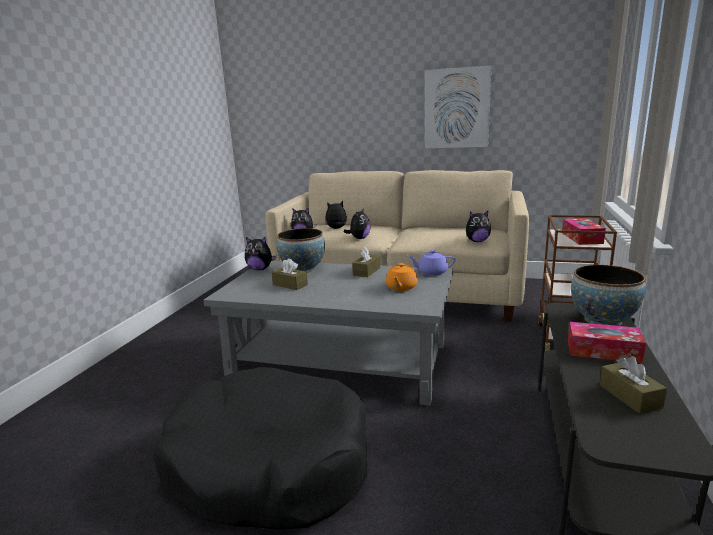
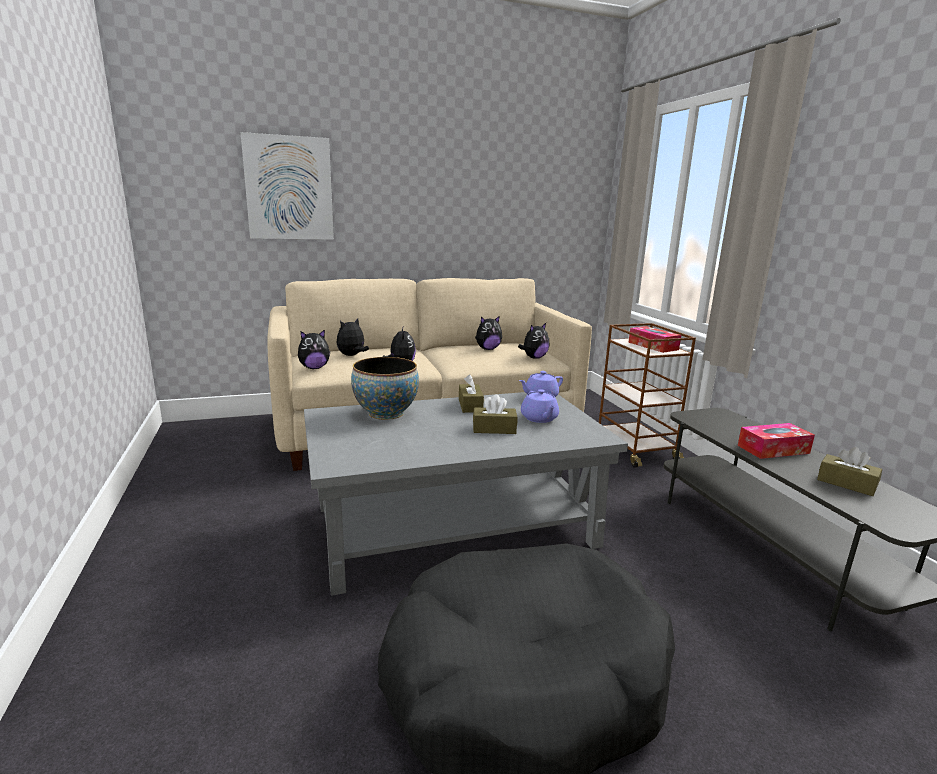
camera: 35 degrees left, 0 degrees up
plush toy [245,237,276,270] -> plush toy moved to [475,316,502,350]
brown tissue box [272,258,308,290] -> brown tissue box moved to [473,394,517,434]
orange teapot [386,263,418,291] -> purple teapot [521,389,559,423]
picture [425,65,491,148] -> picture moved to [241,132,334,240]
bowl [571,265,645,326] -> none

